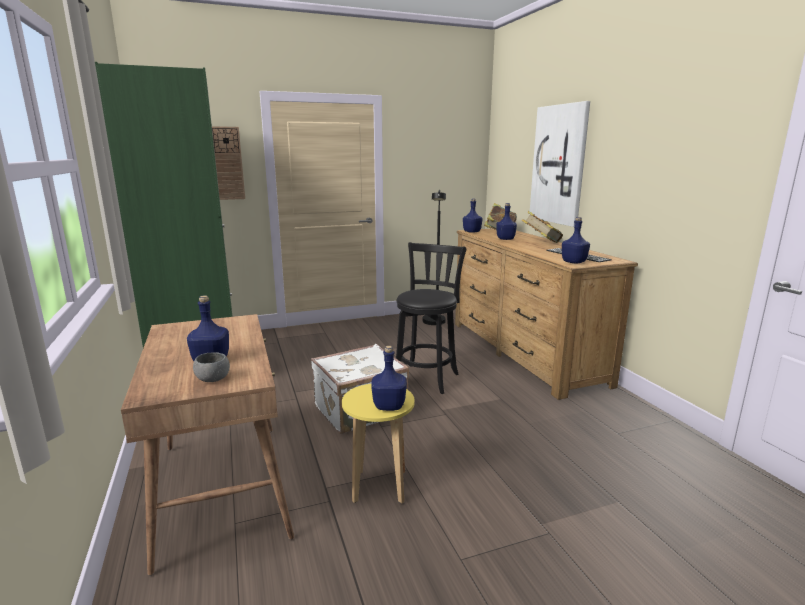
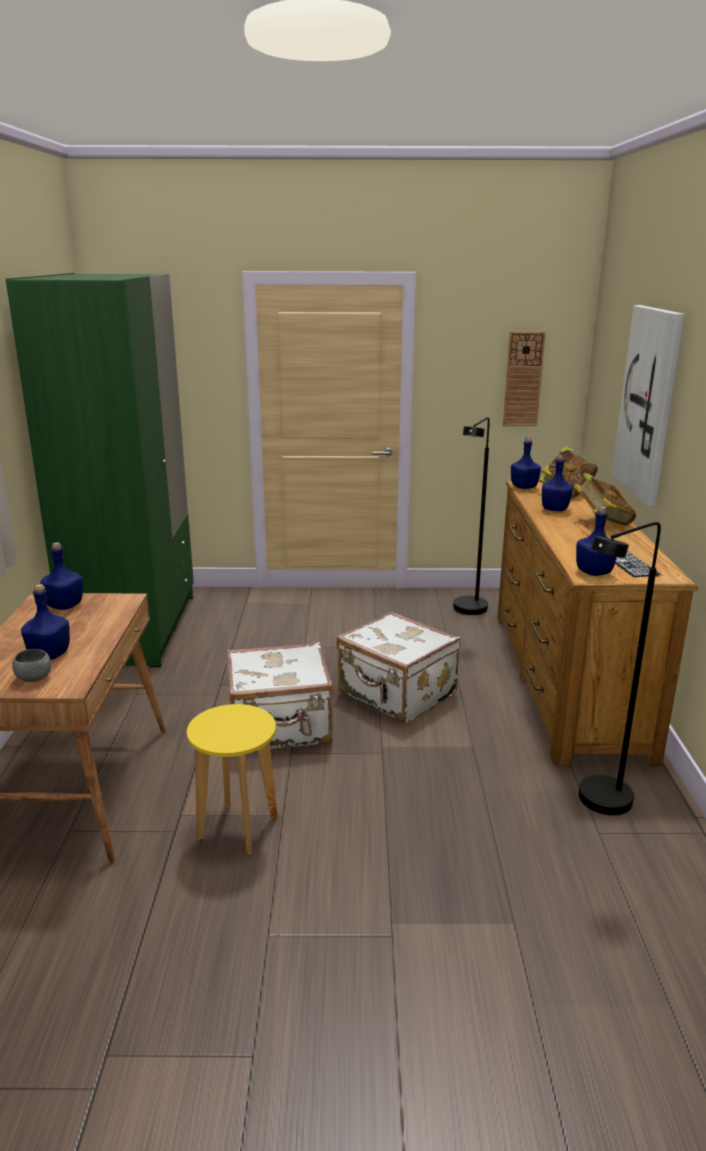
camera: 20 degrees right, 5 degrees up
wall clock [212,126,245,200] -> wall clock moved to [503,332,546,426]
blue bottle [371,346,407,411] -> blue bottle moved to [40,542,83,610]
black stool [396,242,466,394] -> white suitcase [336,612,460,724]
none -> black floor lamp [578,522,661,815]

